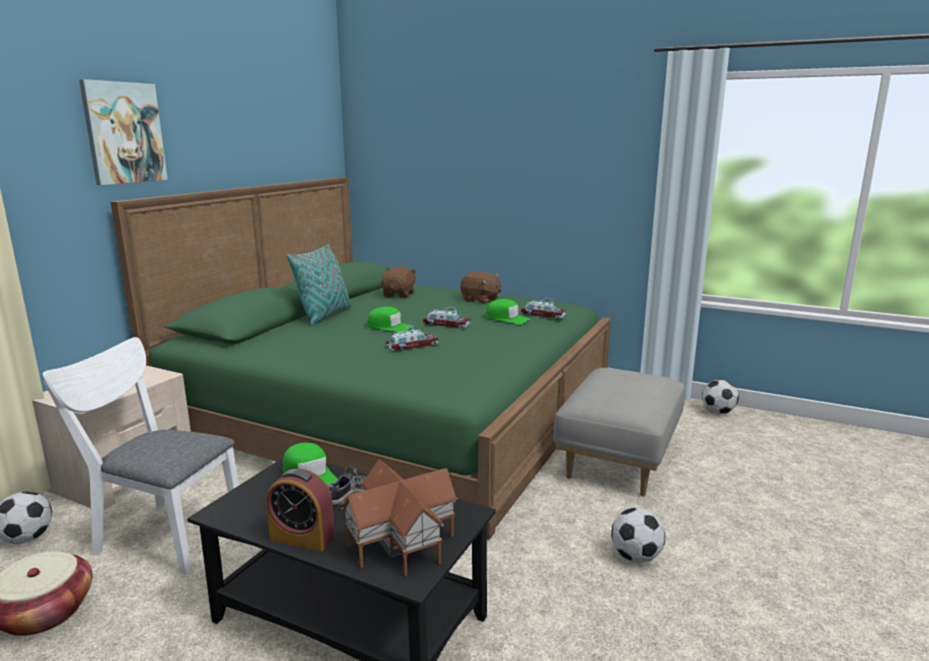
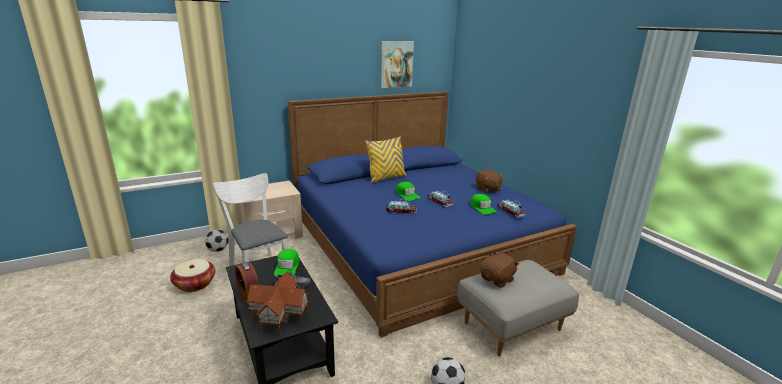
camera: 35 degrees right, 5 degrees up
picture [79,79,168,185] -> picture moved to [380,41,414,88]
green bed [111,177,611,540] -> blue bed [288,91,577,338]
turquoise pillow [286,244,352,326] -> yellow pillow [365,136,406,183]
brown plush toy [381,266,417,298] -> brown plush toy moved to [481,251,519,288]
football [702,380,739,414] -> none

